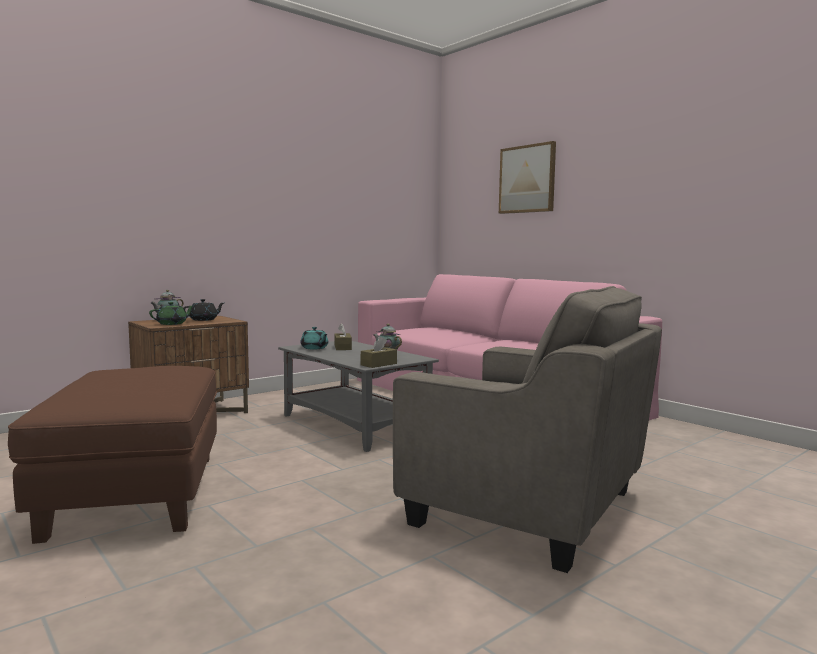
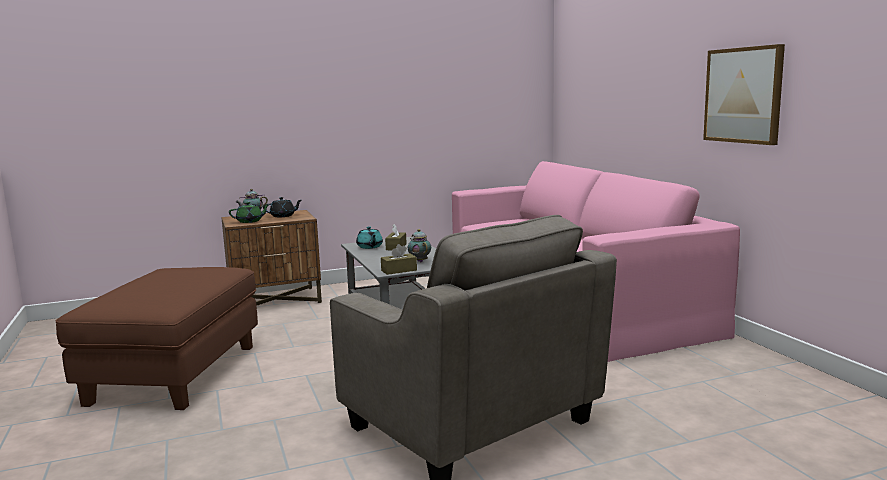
camera: 20 degrees right, 5 degrees up
picture [499,141,556,214] -> picture moved to [703,44,785,145]

